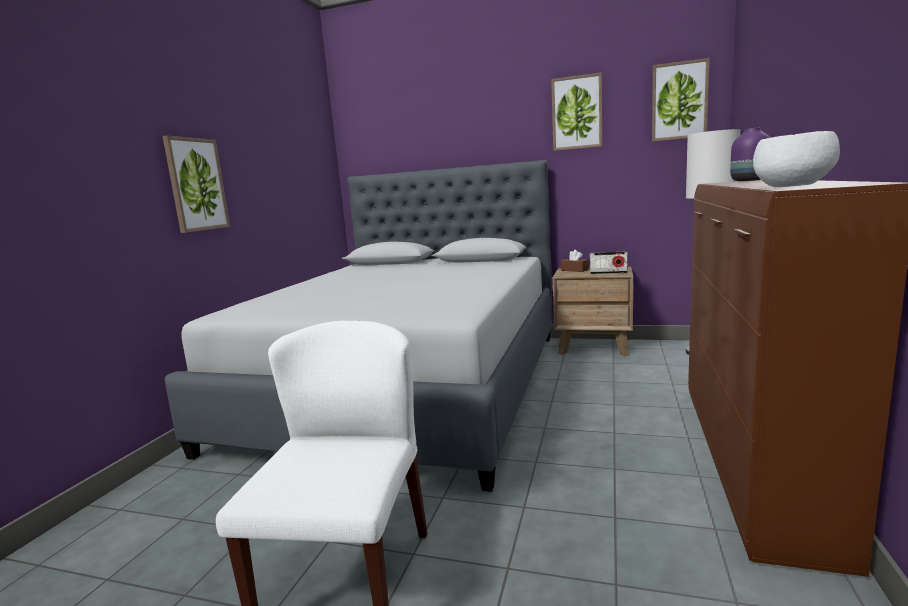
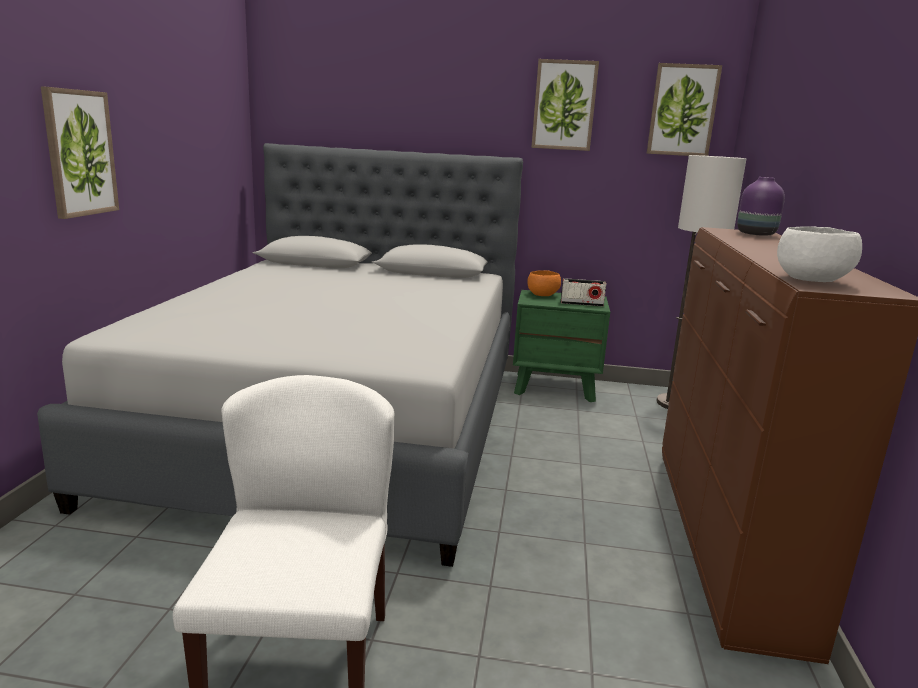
camera: 10 degrees left, 5 degrees up
brown nightstand [553,267,633,356] -> green nightstand [513,290,610,402]
brown tissue box [561,250,589,272] -> orange bowl [527,270,561,296]

